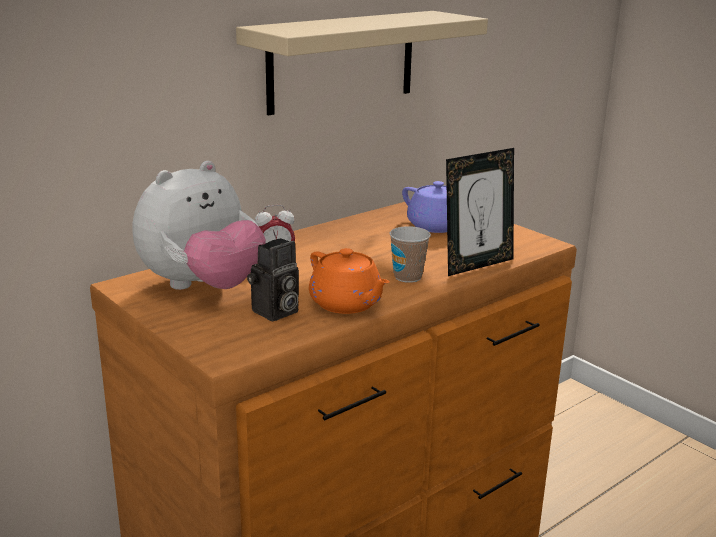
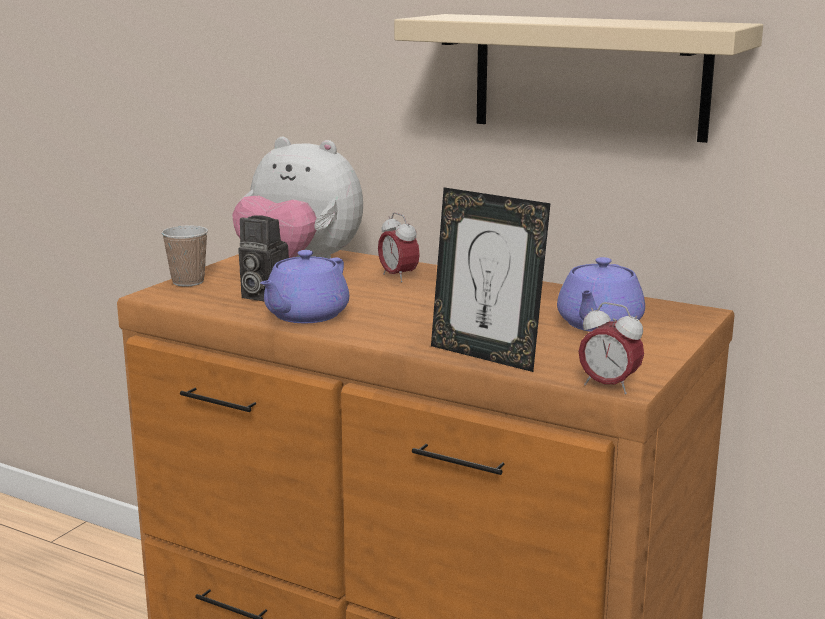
camera: 70 degrees right, 5 degrees down
orange teapot [309,248,390,314] -> purple teapot [260,250,349,323]
cup [390,226,431,283] -> cup moved to [161,225,208,287]
none -> alarm clock [579,302,644,394]

